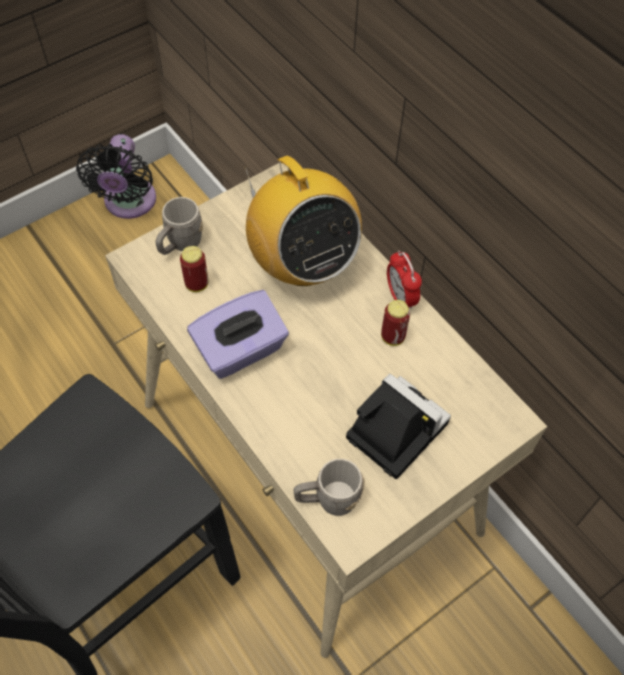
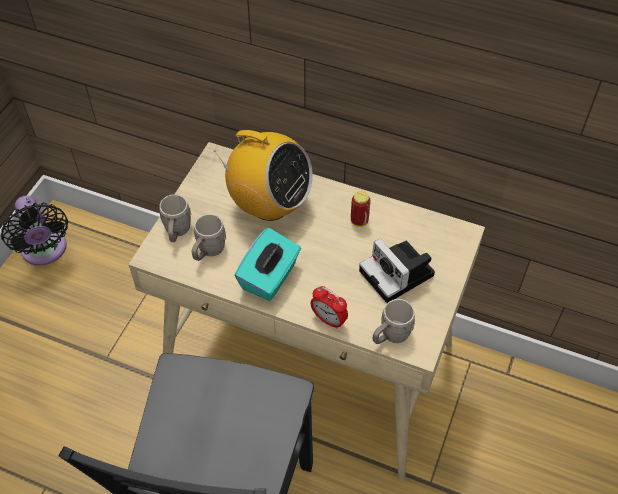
camera: 30 degrees left, 5 degrees down
can [180,246,208,292] -> grey mug [192,214,226,261]
purple tissue box [187,290,289,379] -> turquoise tissue box [234,228,301,301]
camera [346,374,451,479] -> camera turned 135 degrees counterclockwise [359,238,435,303]
alarm clock [387,250,422,309] -> alarm clock moved to [311,286,348,329]

